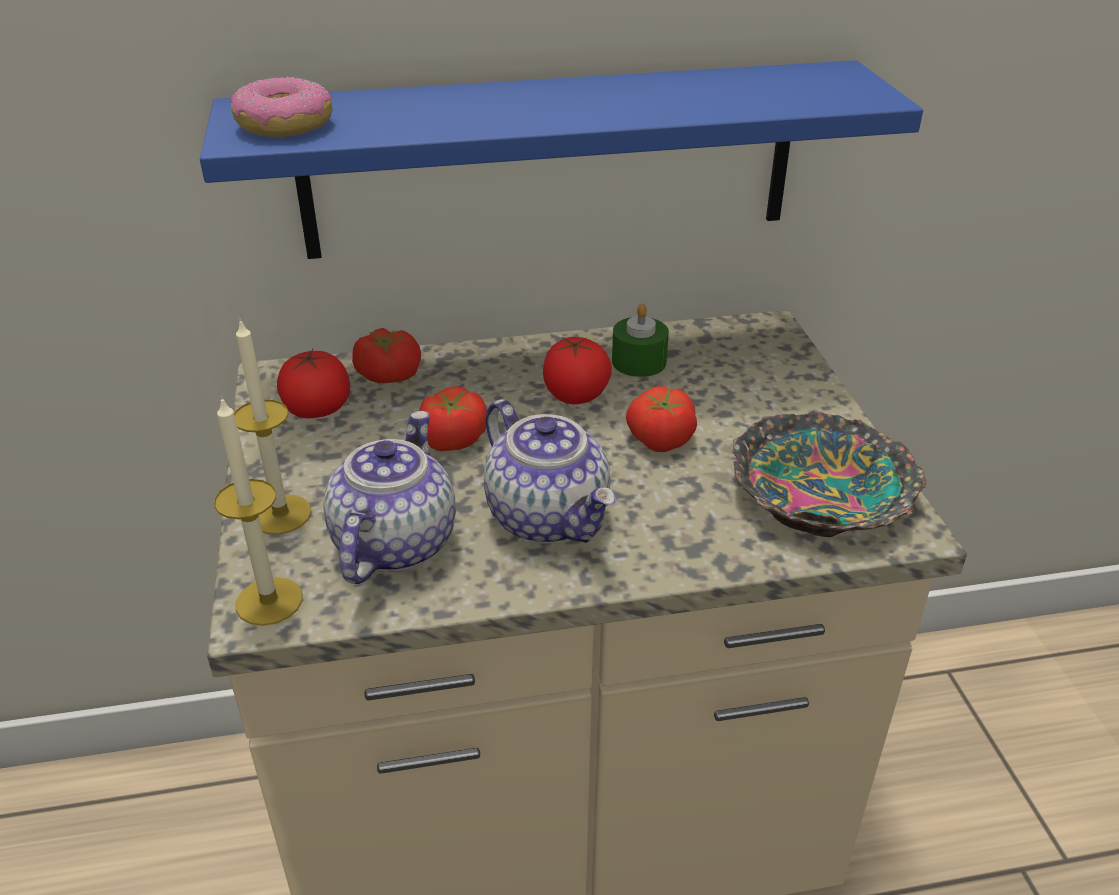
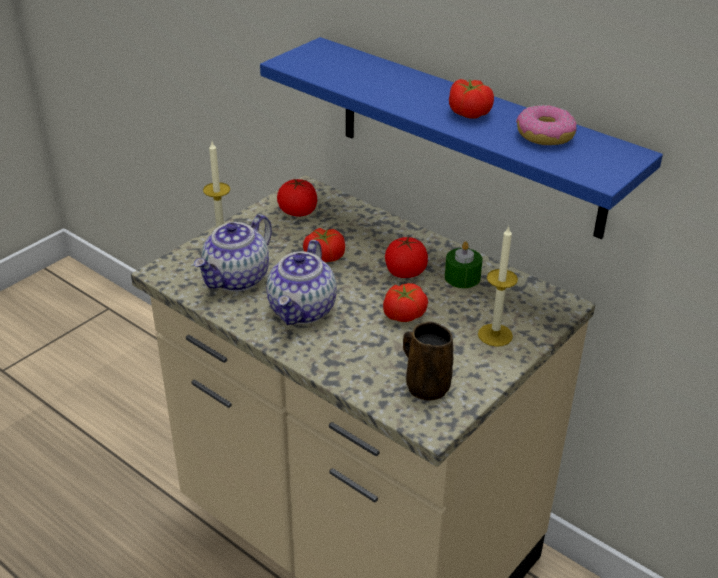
camera: 50 degrees right, 0 degrees up
candle [214,396,303,626] -> candle moved to [478,226,518,347]
donut [230,76,333,137] -> donut moved to [516,105,577,145]
teapot [323,410,456,584] -> teapot turned 150 degrees clockwise [194,214,272,291]
tomato [352,328,421,383] -> tomato moved to [449,79,494,119]
bowl [733,410,927,537] -> brown mug [403,321,453,401]

